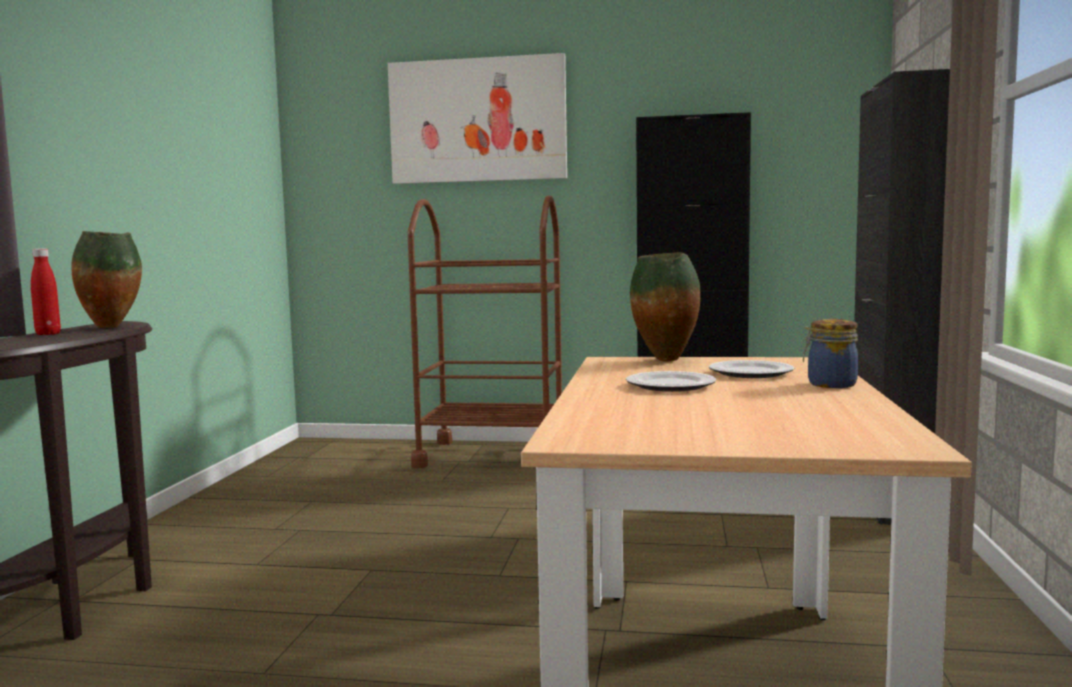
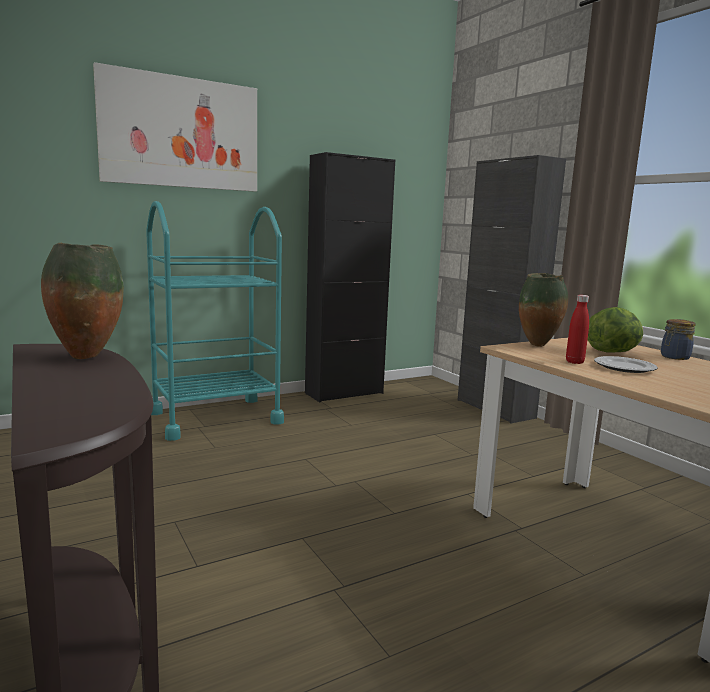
camera: 40 degrees left, 5 degrees up
red bottle [31,249,61,335] -> red bottle moved to [566,295,589,364]
brown cart [407,195,562,468] -> turquoise cart [146,201,284,441]
plate [709,360,794,378] -> lettuce [587,307,643,353]

